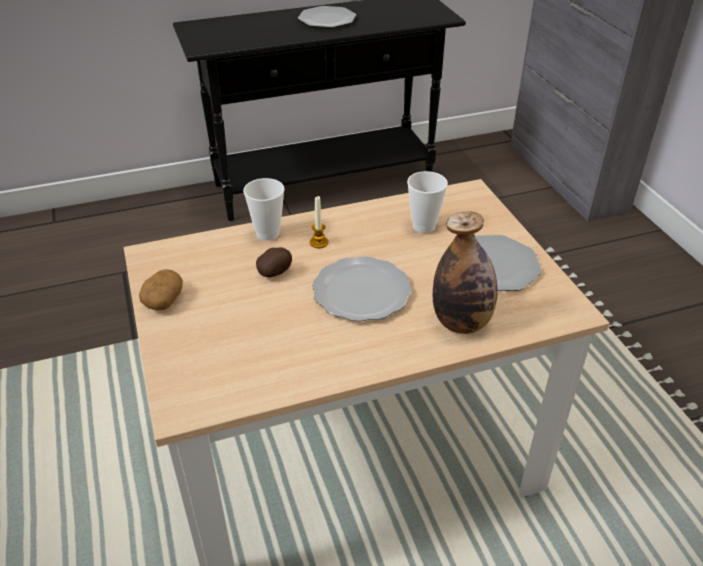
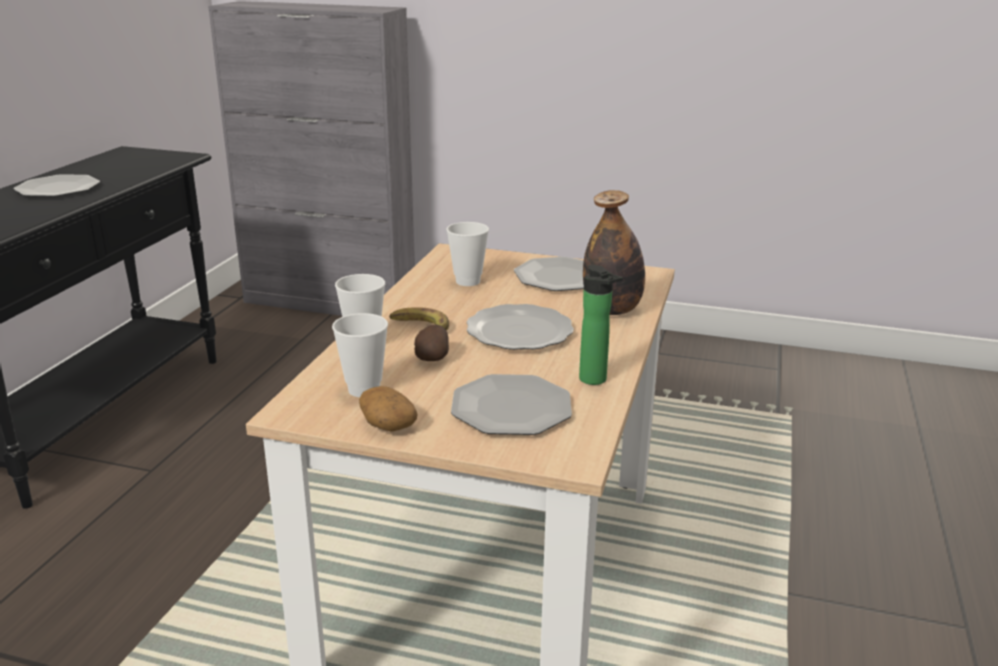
camera: 55 degrees left, 15 degrees down
candle [310,196,328,248] -> banana [389,307,449,330]
none -> cup [332,313,388,397]
none -> plate [451,374,572,435]
none -> bottle [579,265,622,385]

